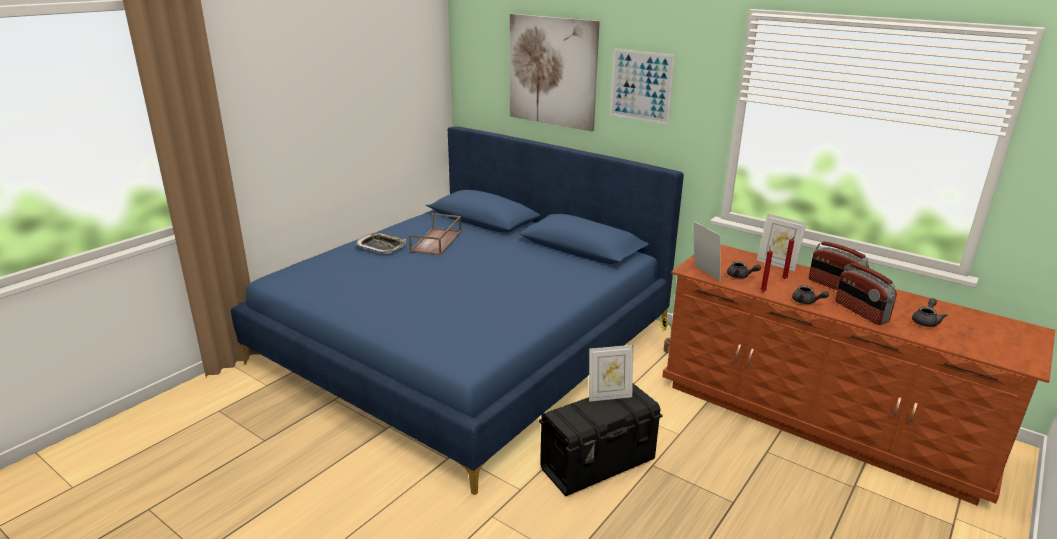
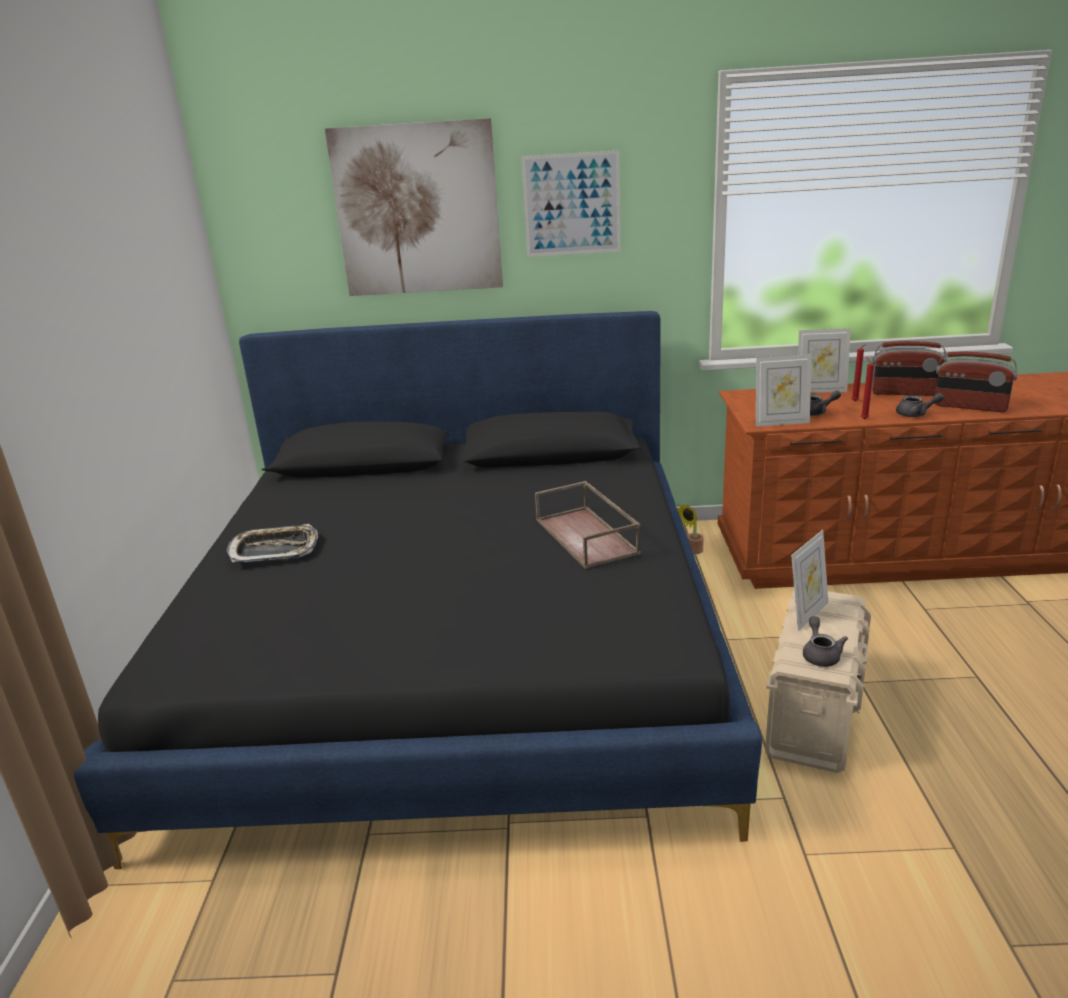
camera: 35 degrees left, 0 degrees up
blue bed [231,126,684,495] -> black bed [74,311,762,869]
brown tray [409,213,462,255] -> brown tray moved to [535,481,640,569]
black storage box [539,383,663,496] -> beige storage box [765,591,871,773]
picture frame [693,221,721,281] -> picture frame turned 150 degrees clockwise [756,354,812,427]
grey teapot [912,298,948,327] -> grey teapot moved to [803,616,848,667]

